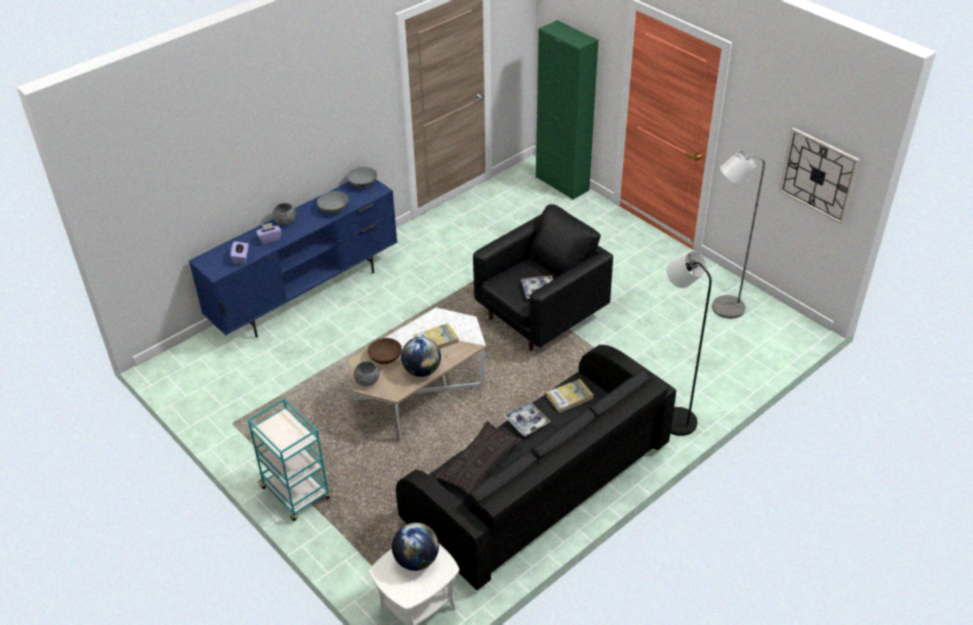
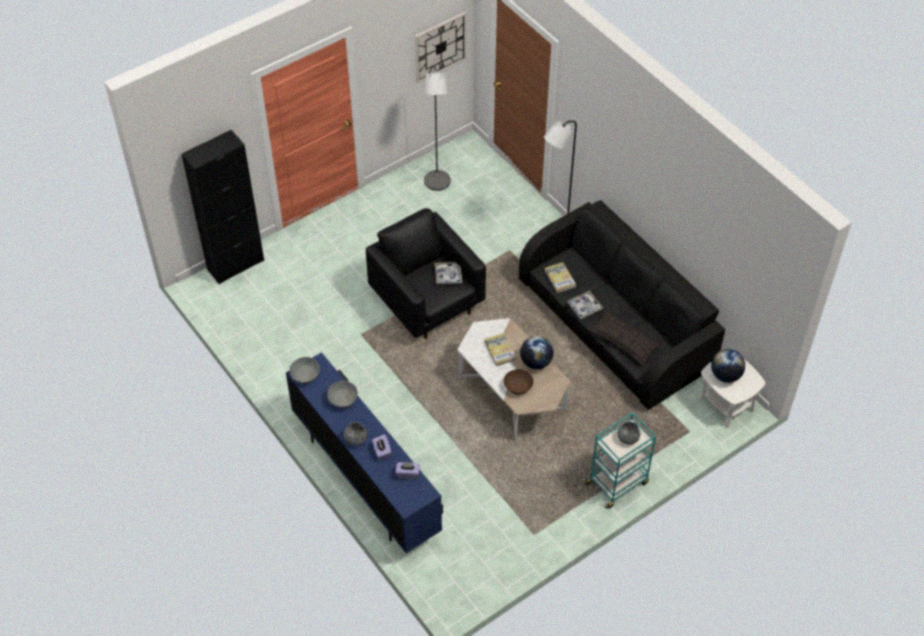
camera: 85 degrees left, 10 degrees up
grey bowl [354,361,380,387] -> grey bowl moved to [617,422,640,445]
green cabinet [536,20,598,200] -> black cabinet [182,130,264,284]

